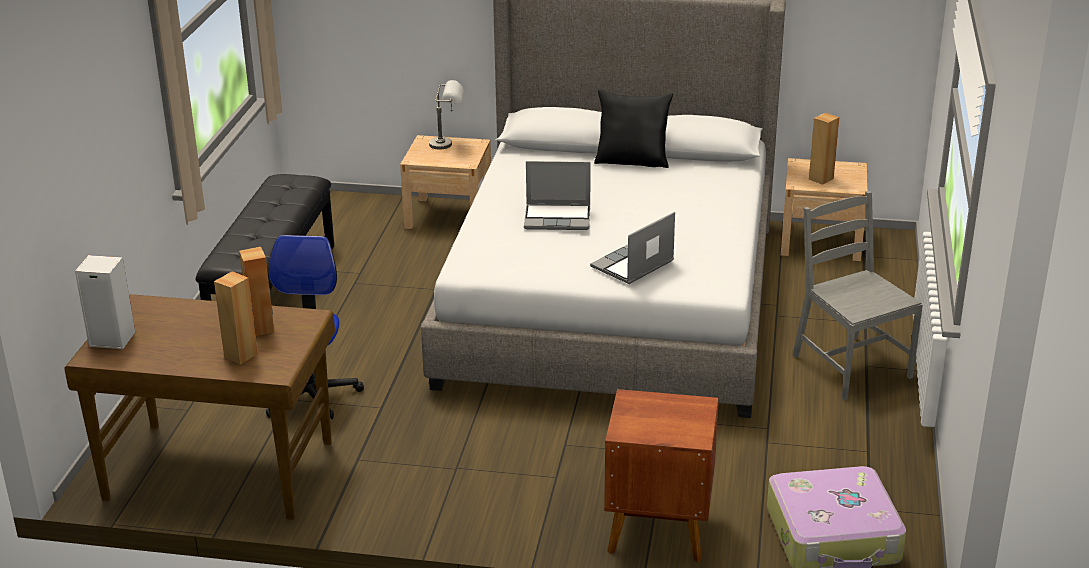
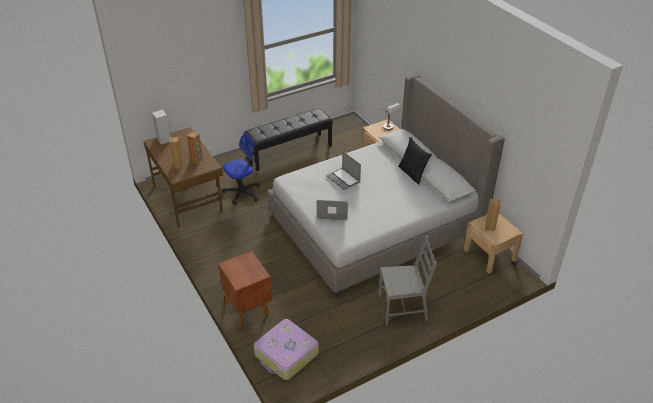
camera: 50 degrees right, 10 degrees up
grey chair [792,191,923,400] -> grey chair turned 60 degrees clockwise [378,236,437,325]

